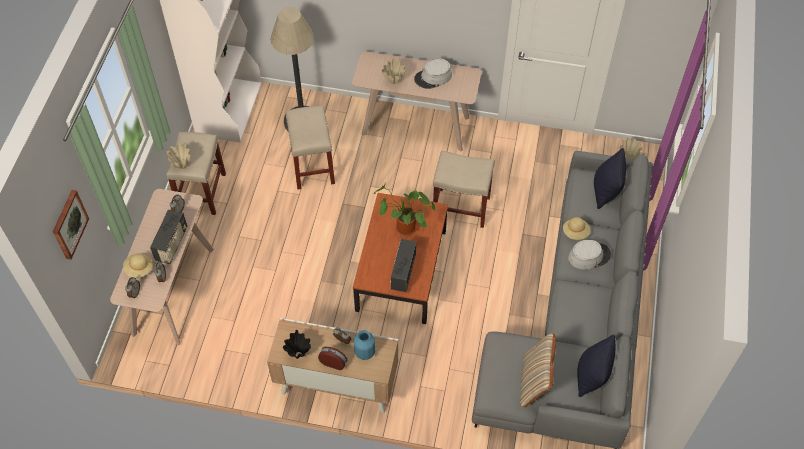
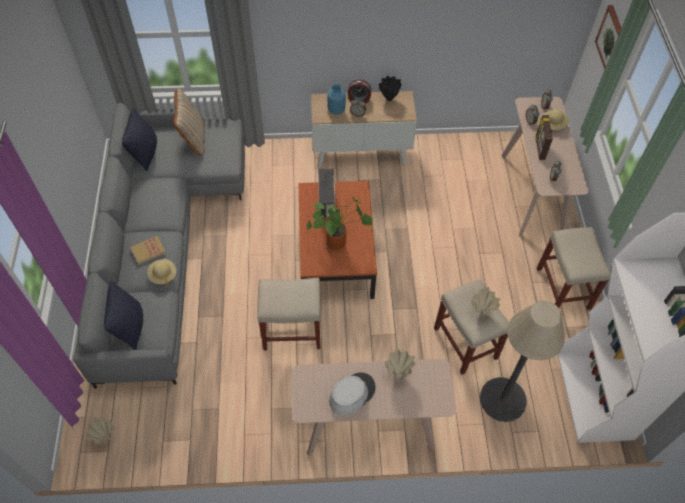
camera: 165 degrees right, 0 degrees up
radio [150,210,187,264] -> picture frame [535,115,553,160]
beige vase [166,144,191,169] -> beige vase moved to [471,287,500,315]
grey hat [568,240,611,270] -> book [130,236,166,265]

